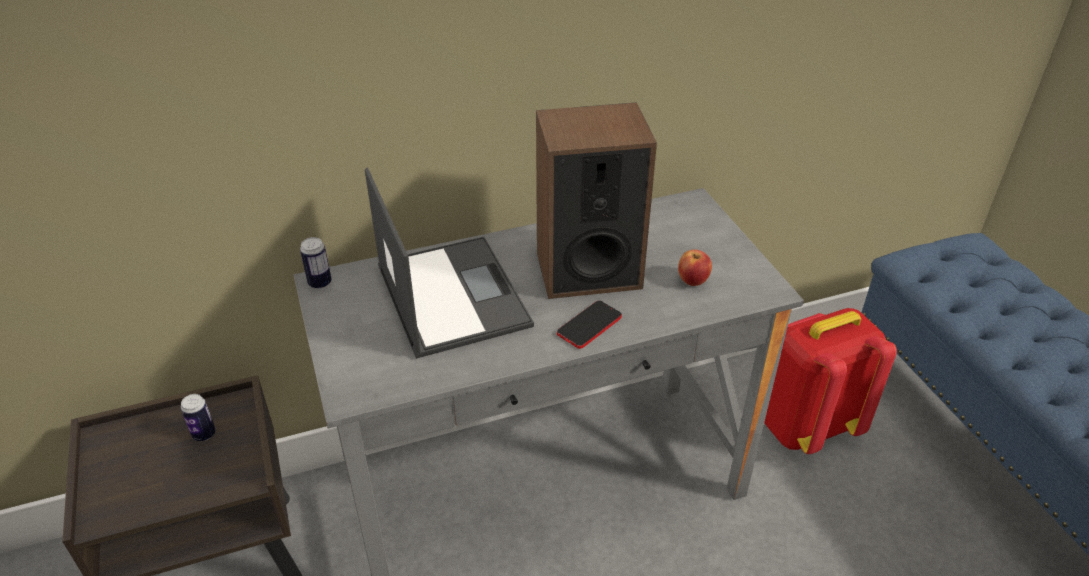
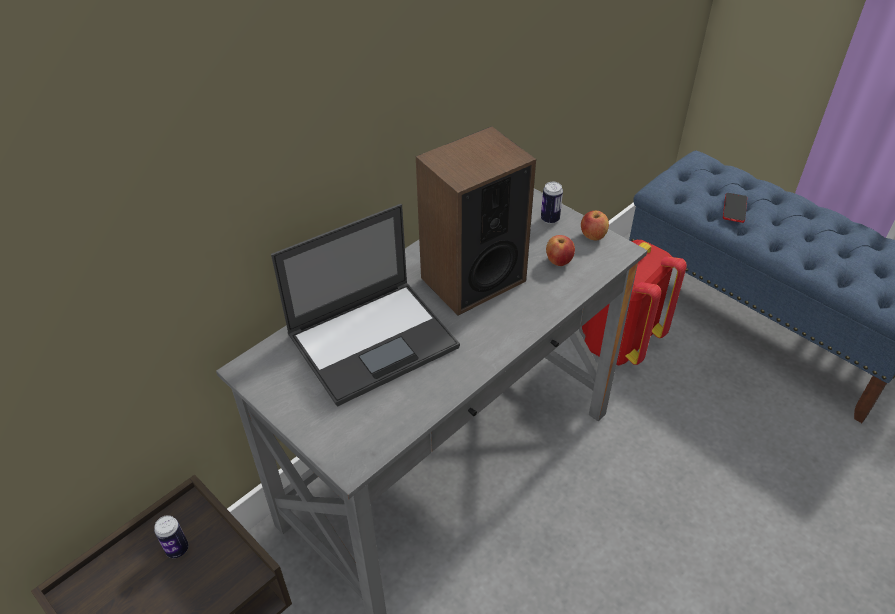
camera: 25 degrees left, 5 degrees up
can [300,237,331,289] -> can moved to [541,182,563,224]
laptop [365,168,534,359] -> laptop turned 105 degrees clockwise [271,204,460,407]
phone [557,300,622,349] -> phone moved to [723,193,747,223]
none -> apple [581,211,609,241]

